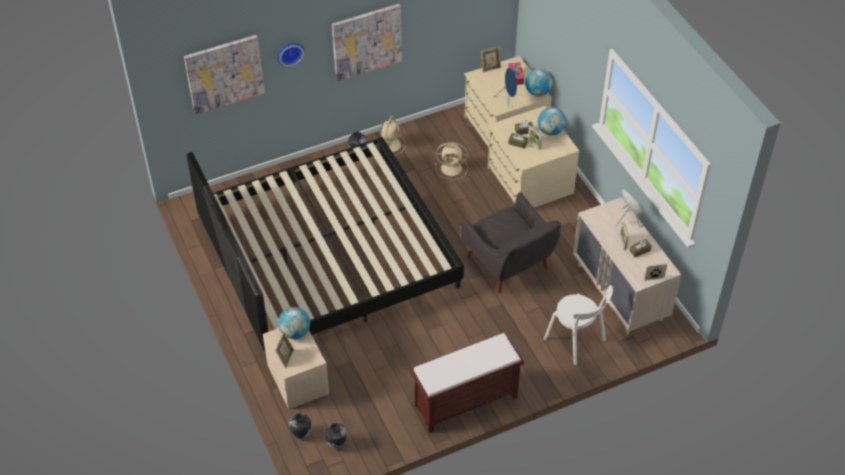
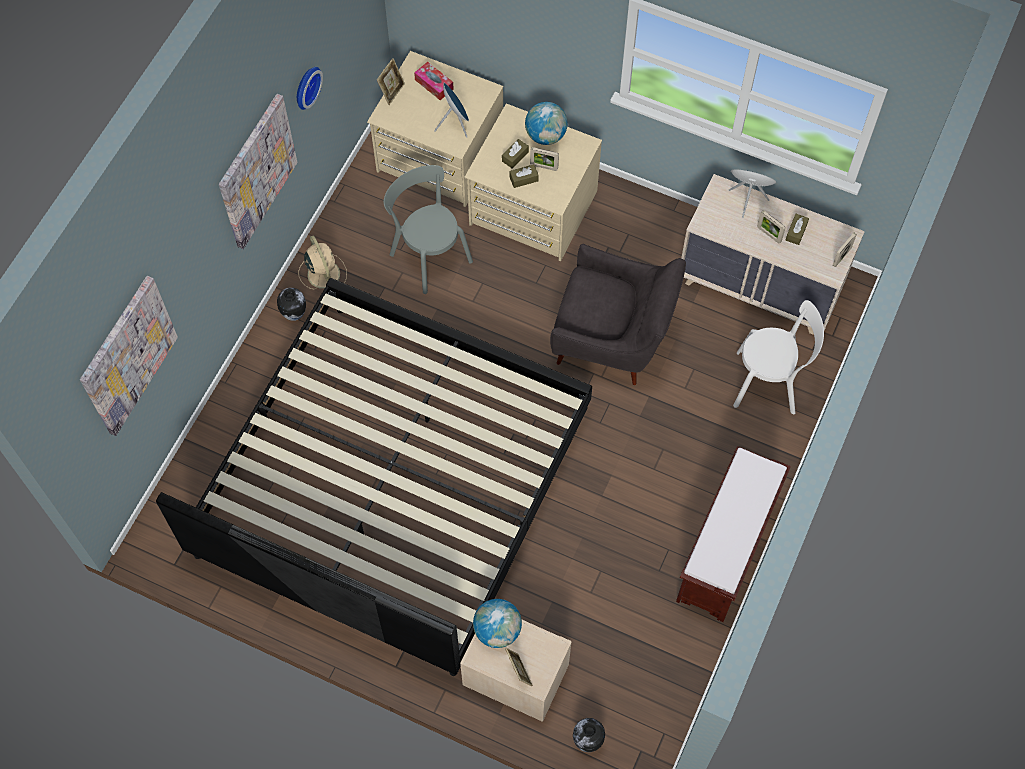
camera: 40 degrees left, 15 degrees up
wall clock [277,43,305,67] -> wall clock moved to [297,67,323,110]
vase [325,422,347,449] -> none
beige fan [435,142,468,180] -> grey chair [384,165,473,294]
globe [525,69,553,96] -> none

